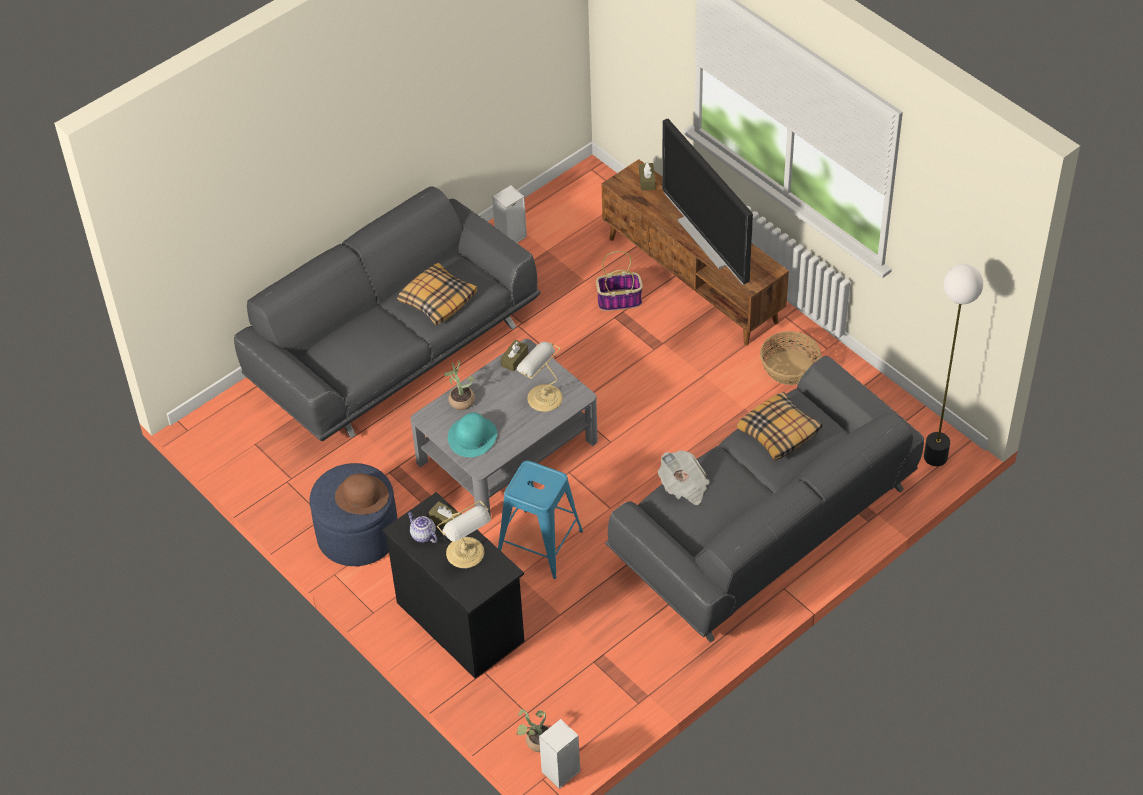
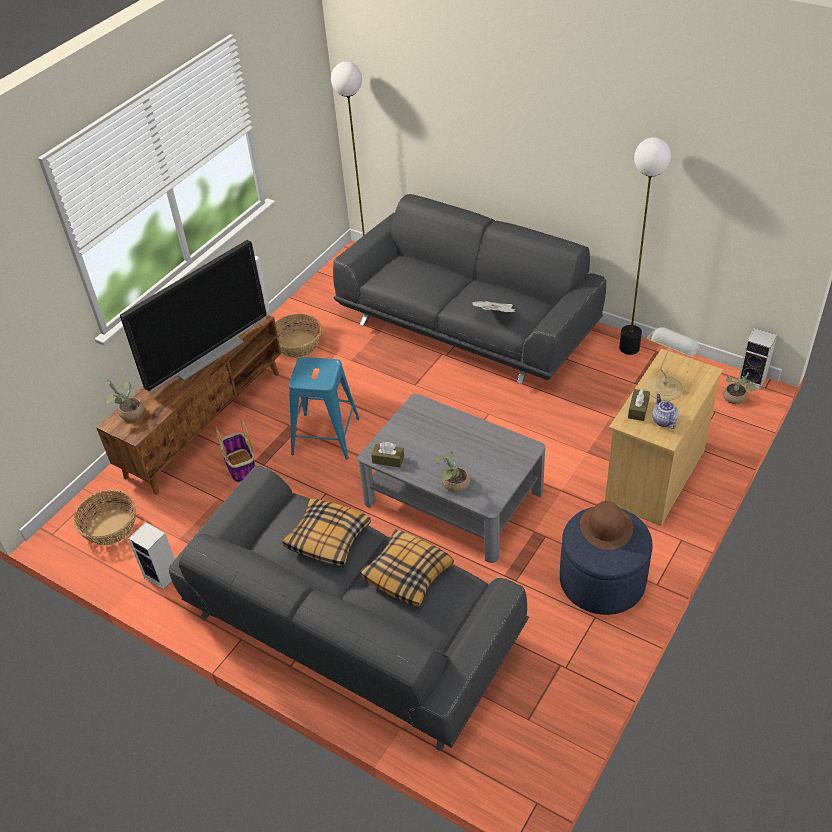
camera: 105 degrees left, 5 degrees down
black dresser [383,492,524,678] -> beige dresser [605,349,723,526]
teapot [408,512,438,543] -> teapot turned 135 degrees clockwise [652,394,679,429]
turquoise hat [448,413,497,457] -> none
blue stool [498,461,583,579] -> blue stool moved to [289,357,360,460]
table lamp [517,341,563,412] -> none
brown tissue box [639,162,656,191] -> potted plant [105,380,144,421]
pillow [737,392,822,460] -> pillow moved to [360,530,454,607]
none -> basket [73,490,136,545]
none -> floor lamp [619,137,671,355]

